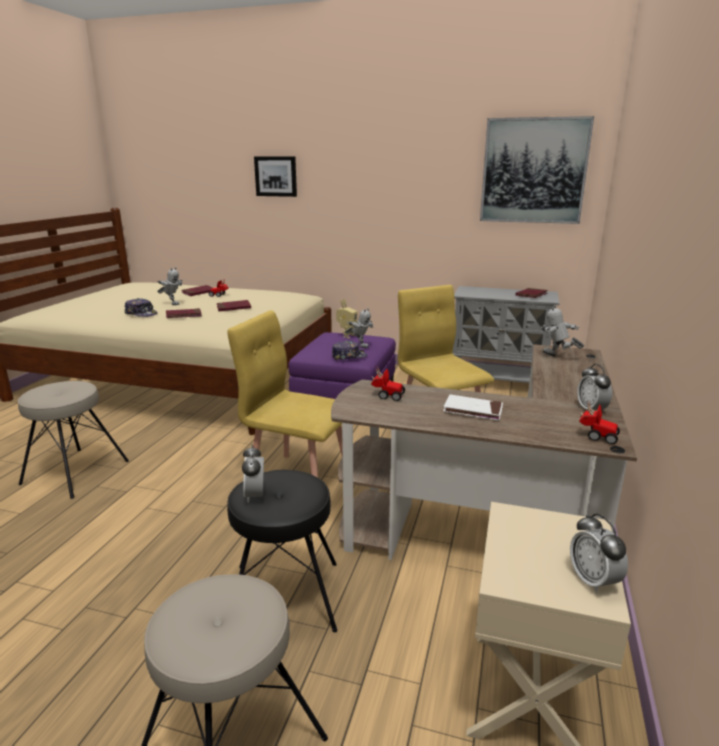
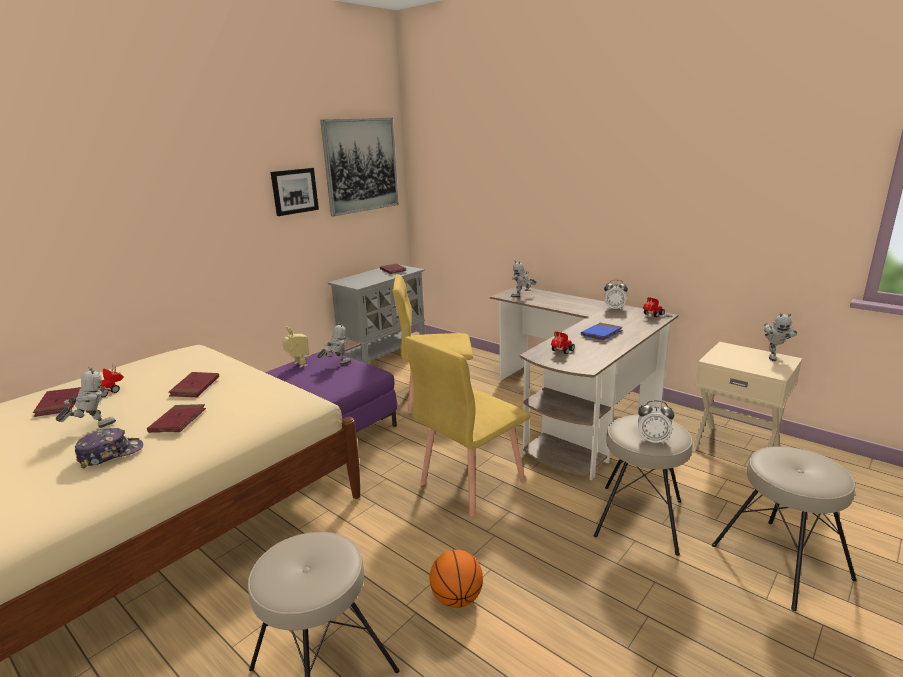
camera: 65 degrees left, 0 degrees up
black stool [227,470,337,632] -> beige stool [594,415,693,556]
picture [254,156,297,197] -> picture moved to [271,168,319,216]
cap [332,341,367,360] -> none
white book [443,394,503,421] -> blue book [581,323,622,340]
alarm clock [570,514,628,594] -> toy robot [764,313,797,361]
none -> basketball [430,550,483,608]

